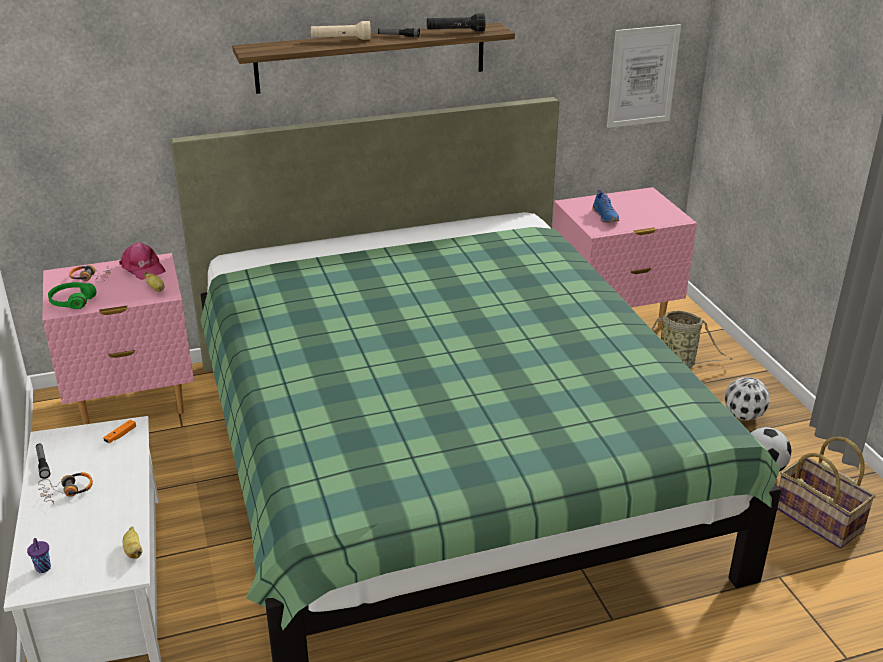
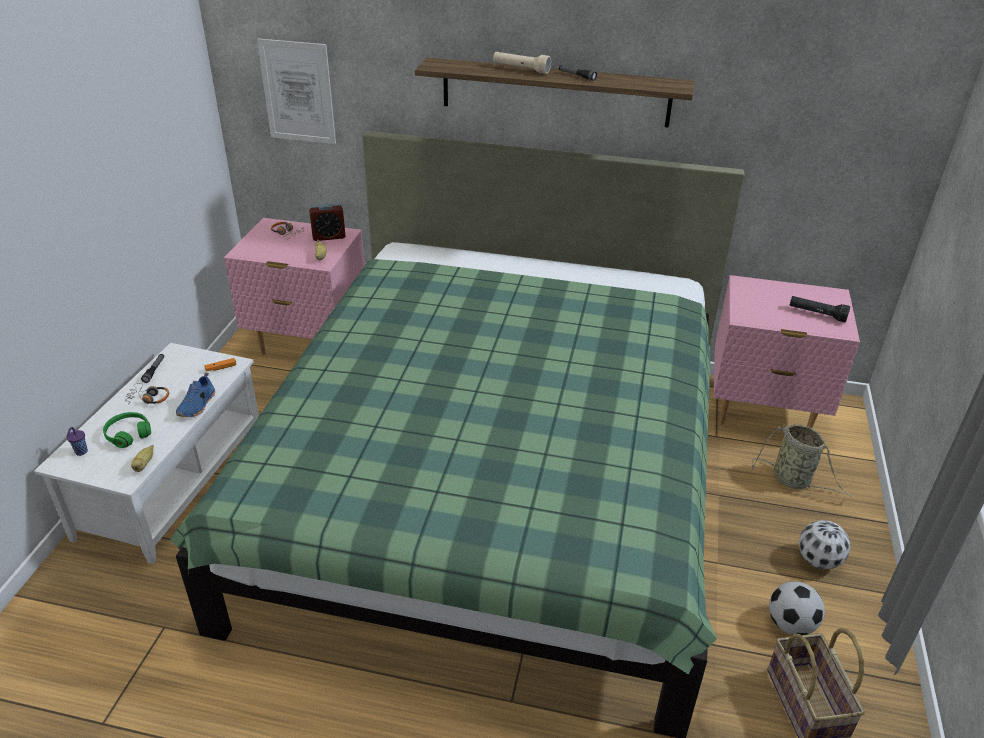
camera: 30 degrees right, 5 degrees up
green headphones [48,282,96,309] -> green headphones moved to [103,412,151,448]
pink cap [119,243,166,280] -> alarm clock [309,203,345,241]
black flashlight [427,13,485,32] -> black flashlight moved to [790,296,850,322]
blue shoe [592,190,619,223] -> blue shoe moved to [176,372,215,417]
picture [607,24,681,128] -> picture moved to [257,38,336,144]

